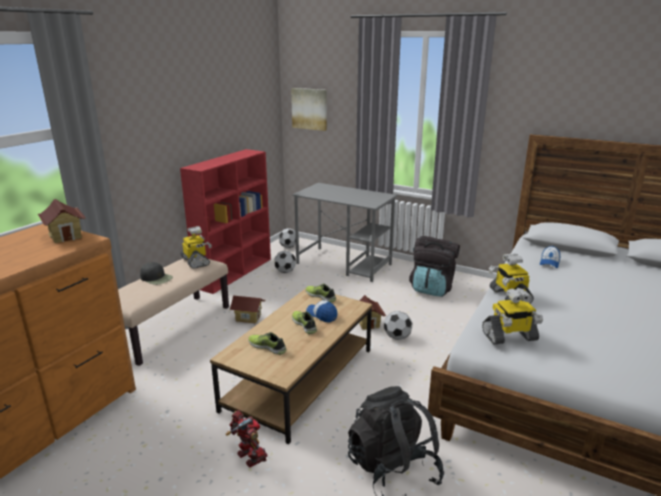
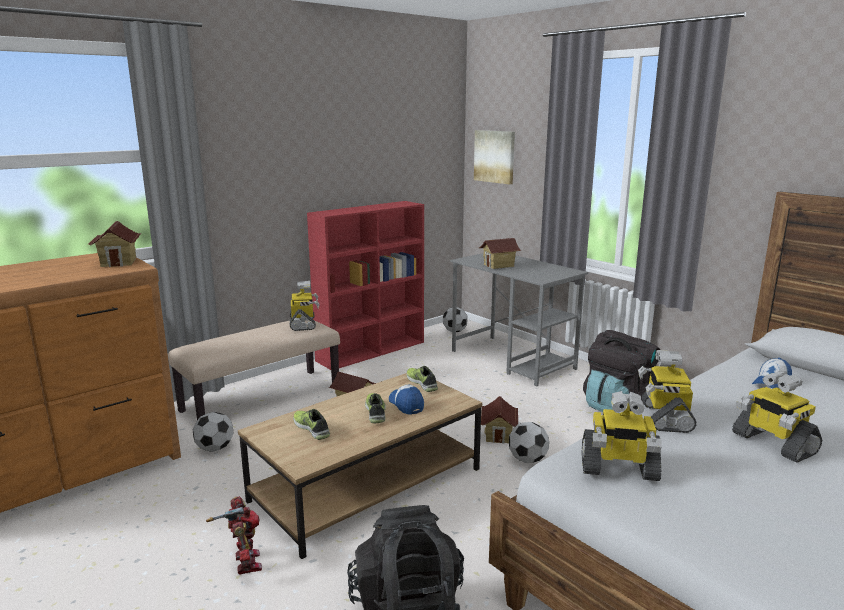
camera: 20 degrees right, 5 degrees down
black cap [140,262,173,285] -> none
football [275,251,296,273] -> football moved to [192,412,234,452]
none -> toy house [478,238,522,269]
none -> toy robot [732,371,822,463]

